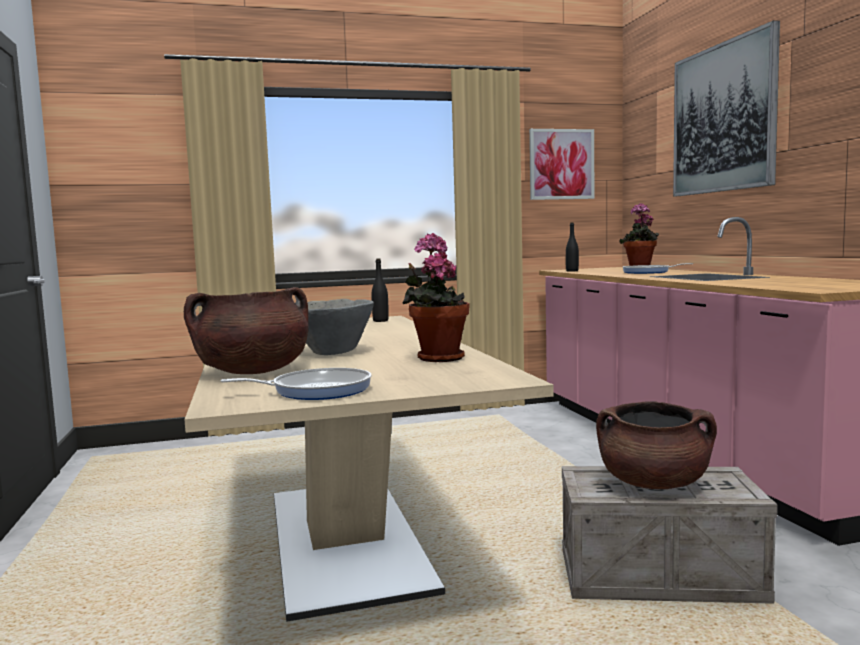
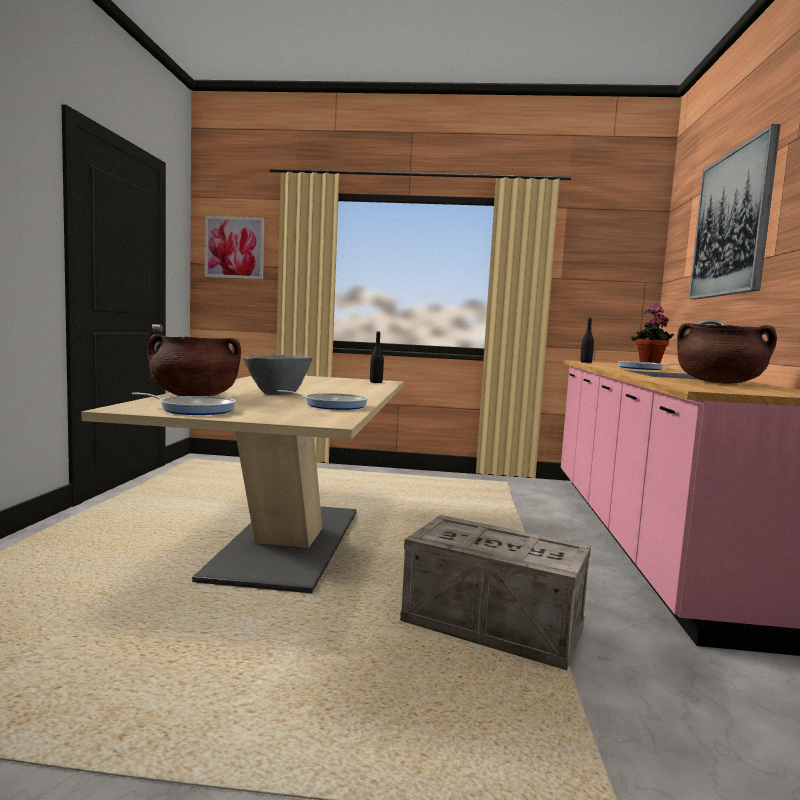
camera: 20 degrees right, 0 degrees up
potted plant [402,233,470,362] -> frying pan [277,390,368,410]
picture [529,129,594,200] -> picture moved to [205,216,264,279]
brown cooking pot [596,401,717,489] -> brown cooking pot moved to [677,323,777,383]

